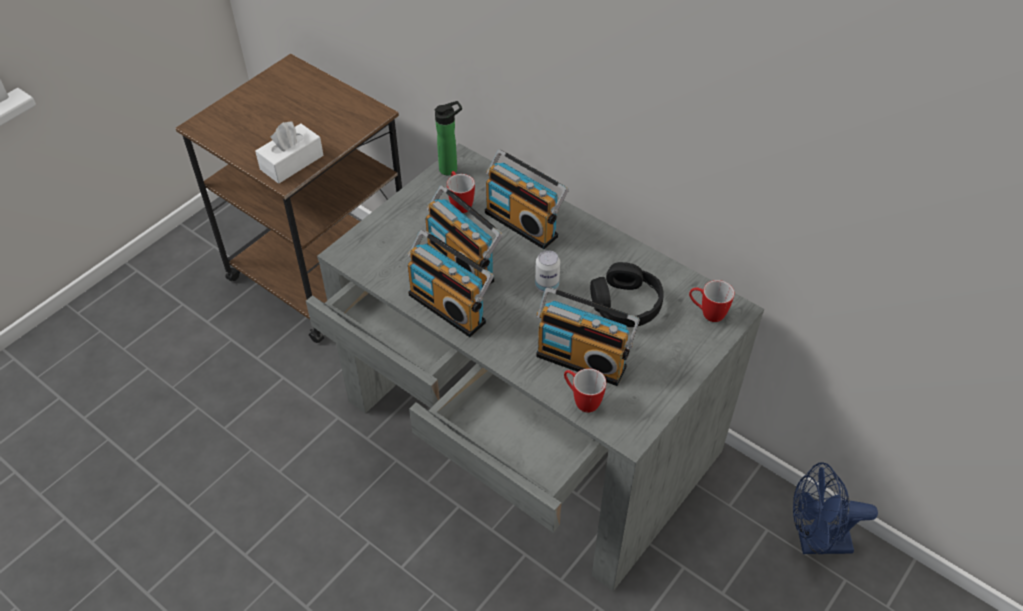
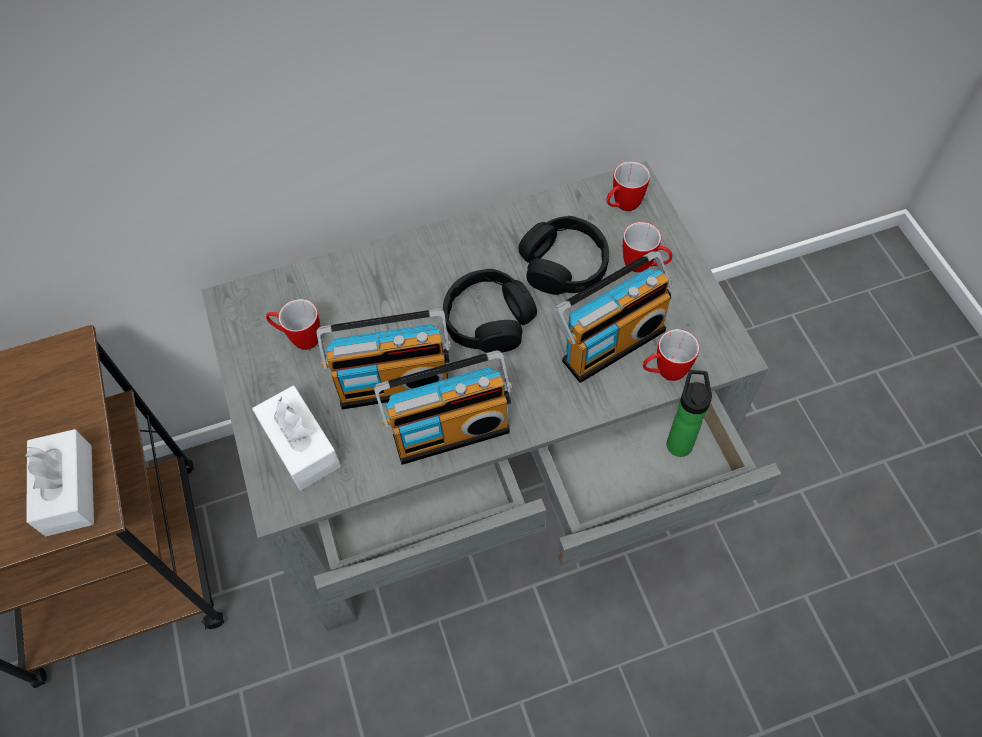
camera: 55 degrees left, 10 degrees up
bottle [435,101,462,175] -> bottle moved to [667,370,712,457]
radio [485,149,569,249] -> none
can [535,250,560,293] -> black headphones [443,269,537,353]
blue fan [793,462,878,554] -> none
none -> white tissue box [252,386,341,490]
none -> mug [623,222,673,272]

